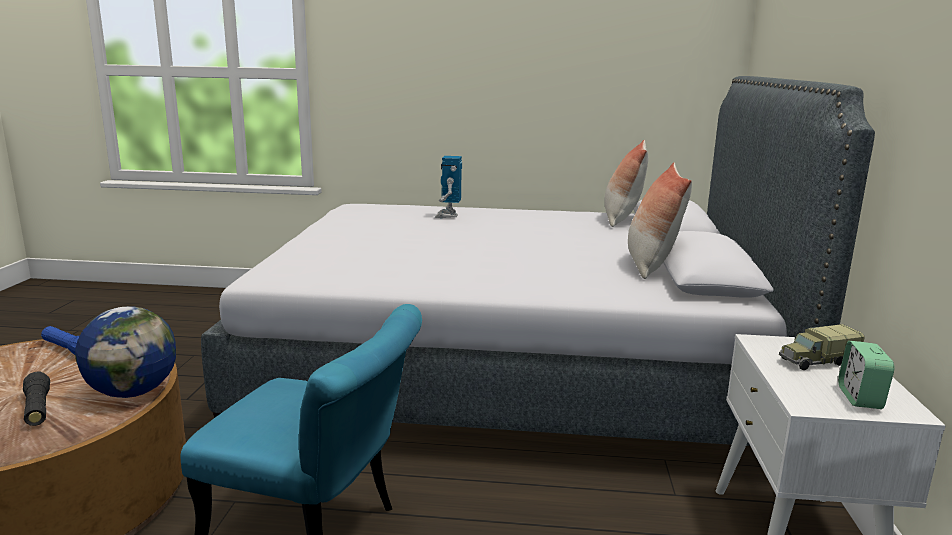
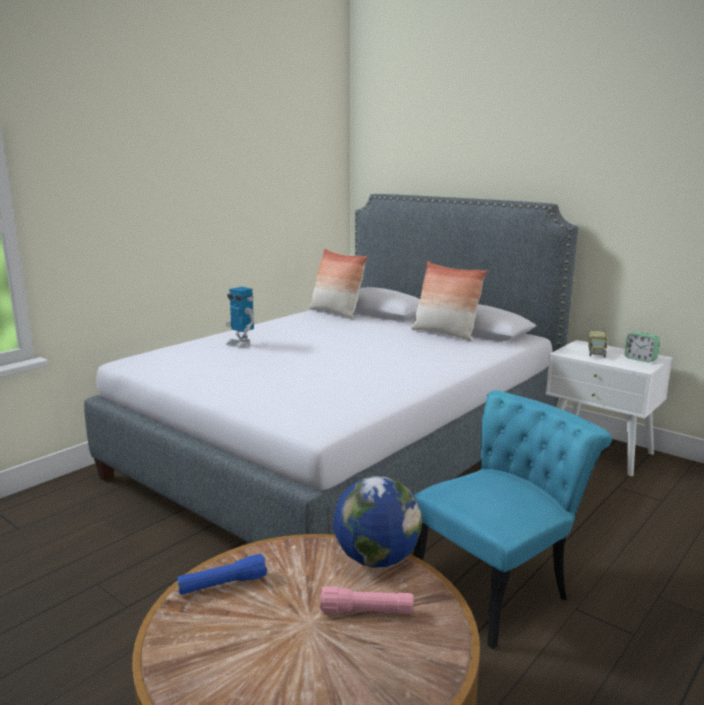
camera: 55 degrees left, 0 degrees up
black flashlight [23,372,50,426] -> pink flashlight [320,586,414,614]

